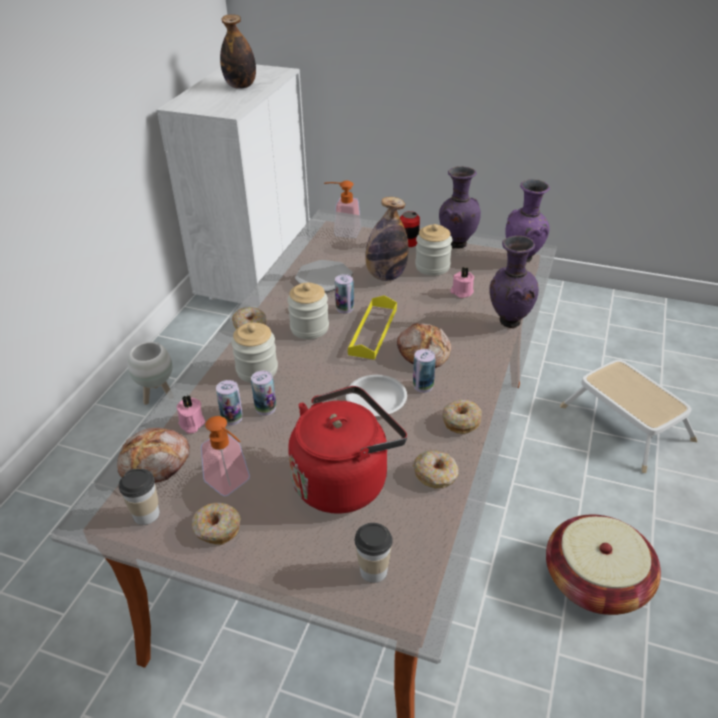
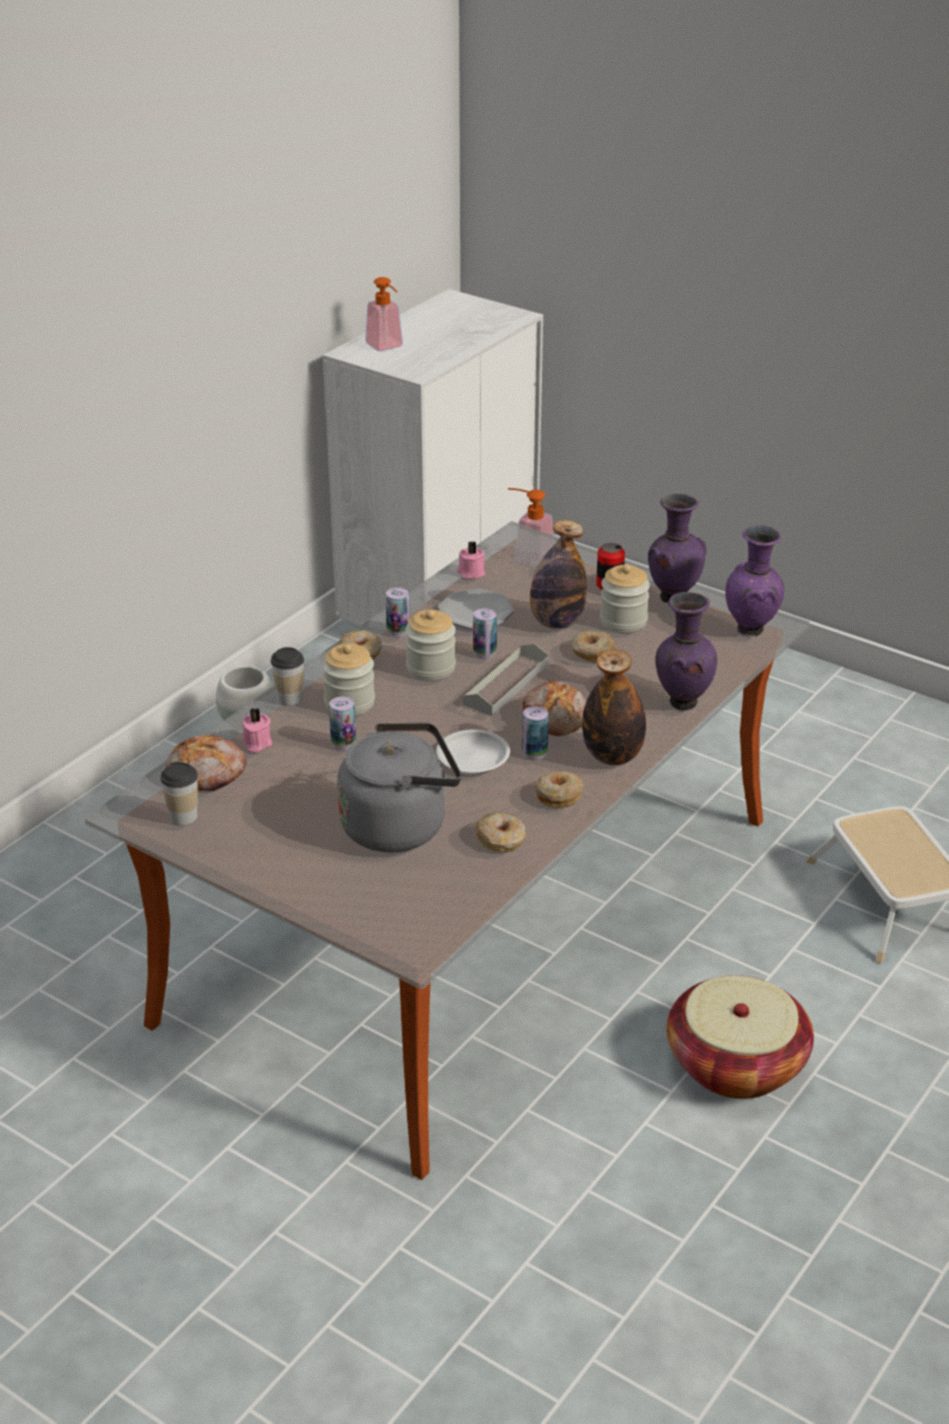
camera: 15 degrees right, 5 degrees down
donut [192,503,241,545] -> donut moved to [571,631,616,663]
soap dispenser [201,416,250,496] -> soap dispenser moved to [365,277,403,351]
can [216,380,243,425] -> can moved to [386,587,410,637]
bottle [220,14,256,89] -> bottle moved to [582,649,646,765]
red kettle [288,386,407,514] -> grey kettle [337,722,461,853]
yellow tray [348,295,397,360] -> grey tray [463,644,549,716]
cup [355,523,393,583] -> cup moved to [271,647,304,706]
pink candle [450,267,474,298] -> pink candle moved to [457,541,485,579]

